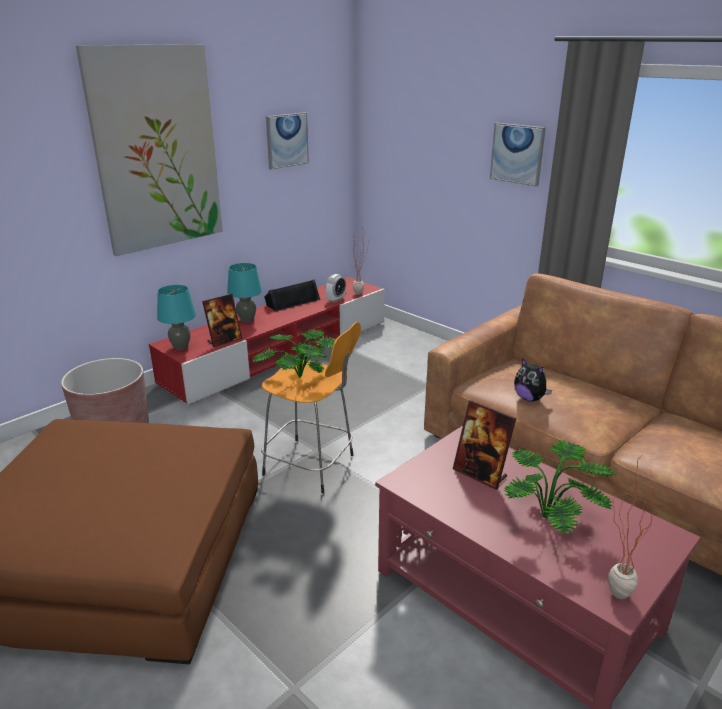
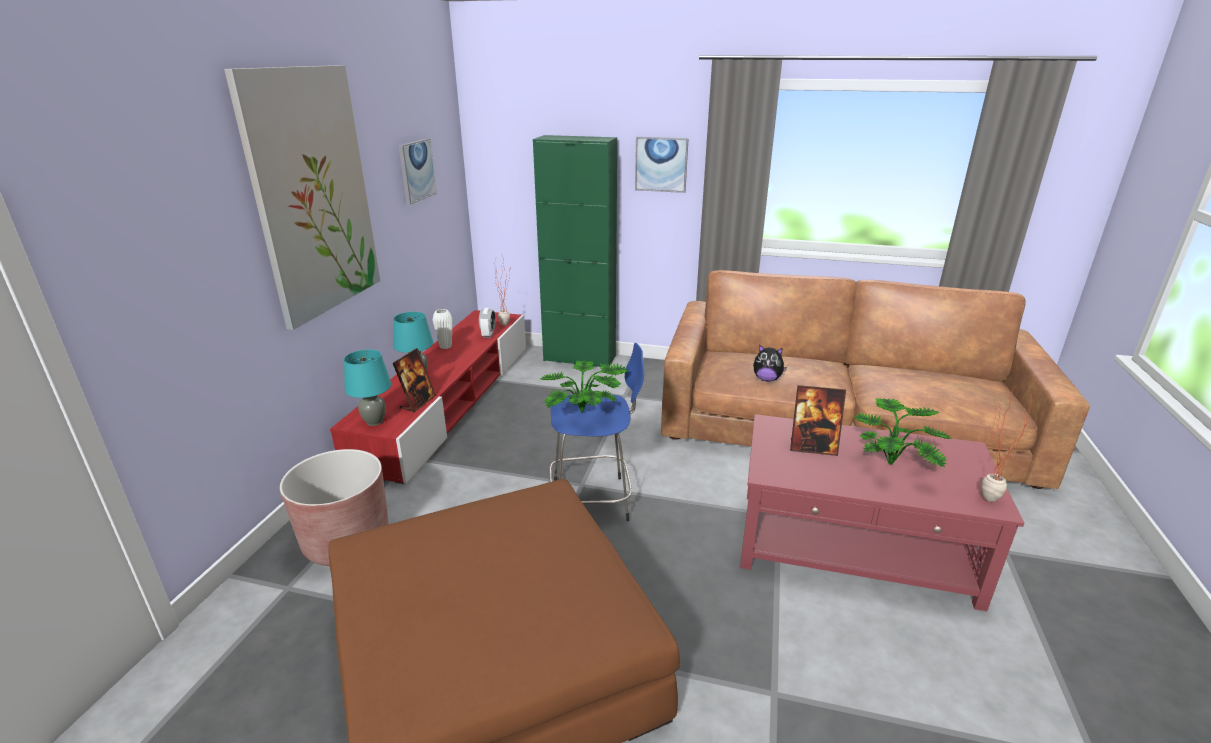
camera: 30 degrees left, 0 degrees up
orange stool [261,322,361,493] -> blue stool [549,343,644,522]
black speaker [264,279,321,312] -> white vase [433,309,453,349]
none -> green cabinet [533,135,617,367]

